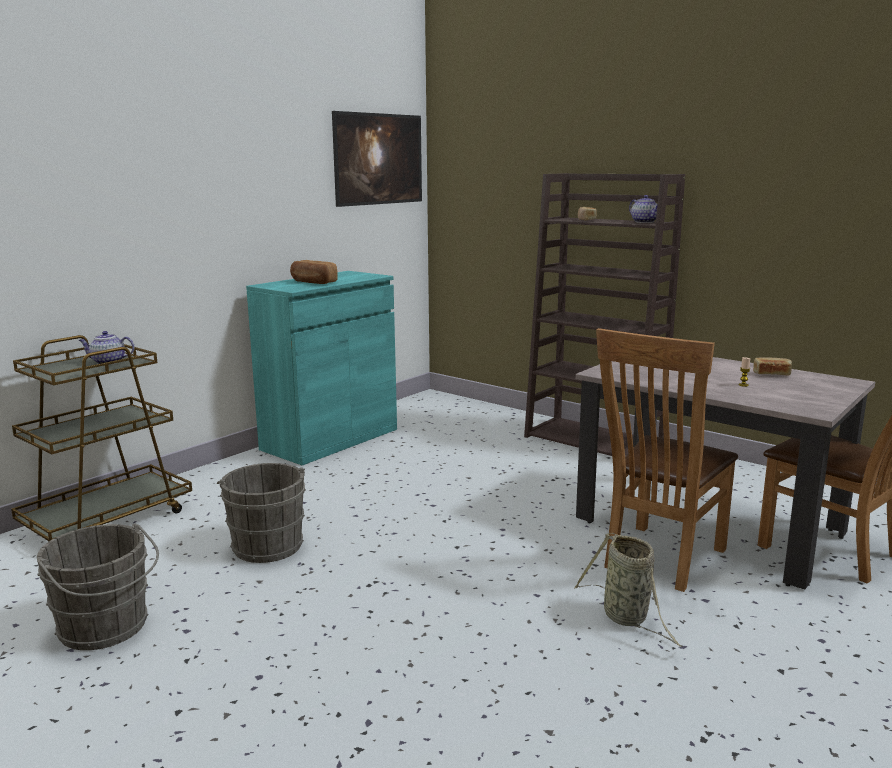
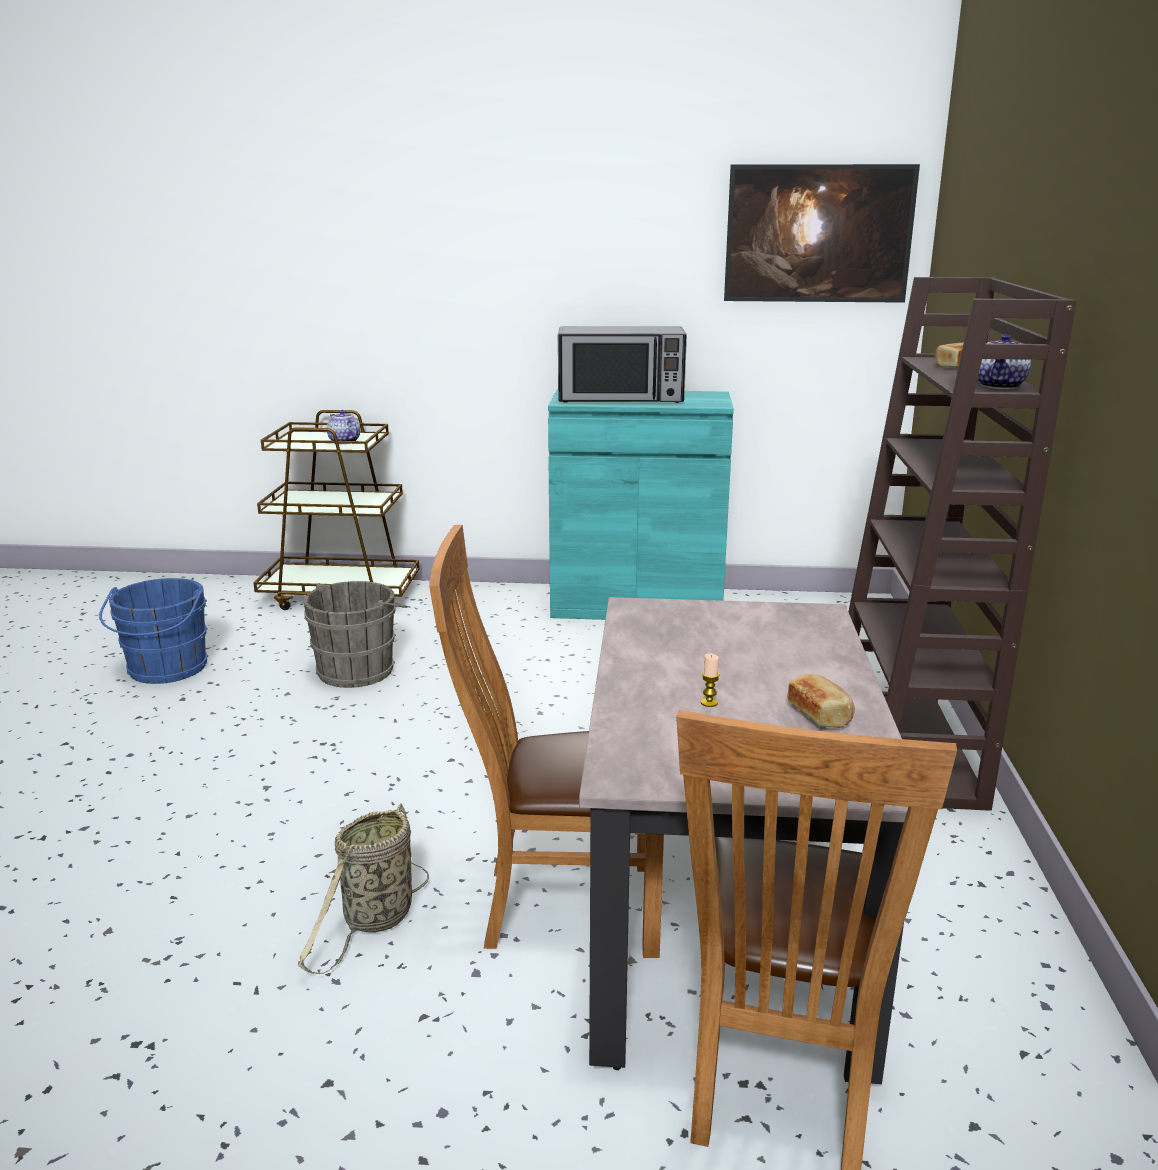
camera: 55 degrees right, 5 degrees up
grey bucket [37,524,159,650] -> blue bucket [99,578,208,684]
bread [290,260,338,284] -> microwave [558,326,687,403]

